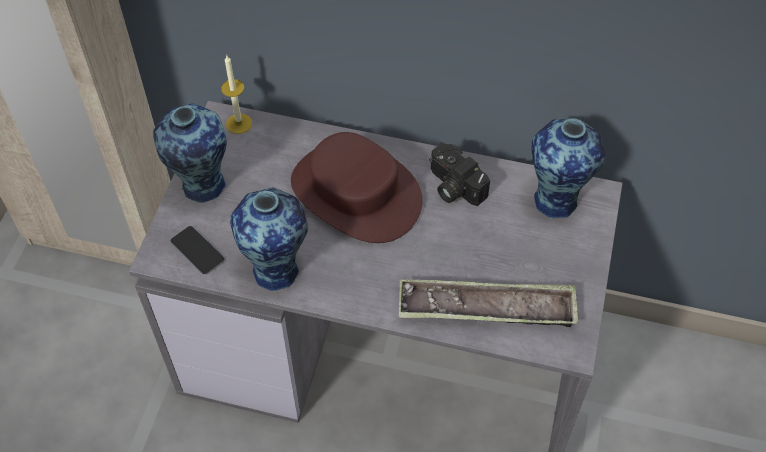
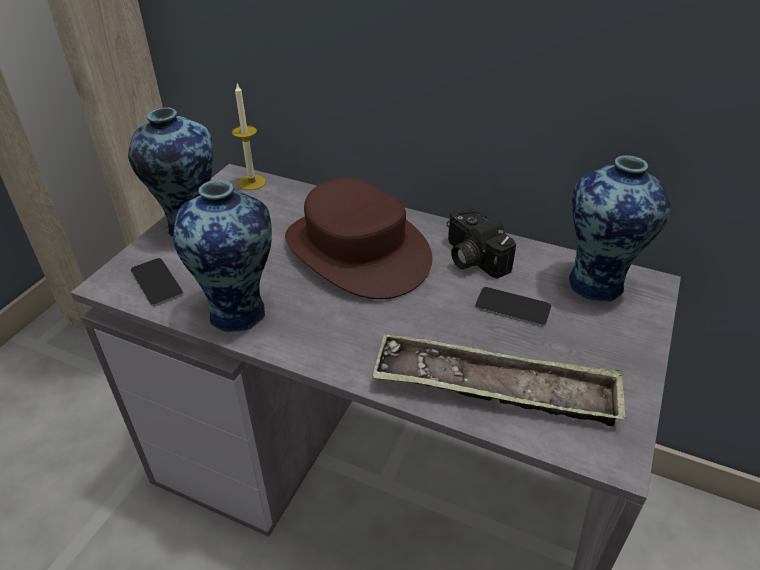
camera: 10 degrees right, 15 degrees down
none -> phone [475,287,552,326]

